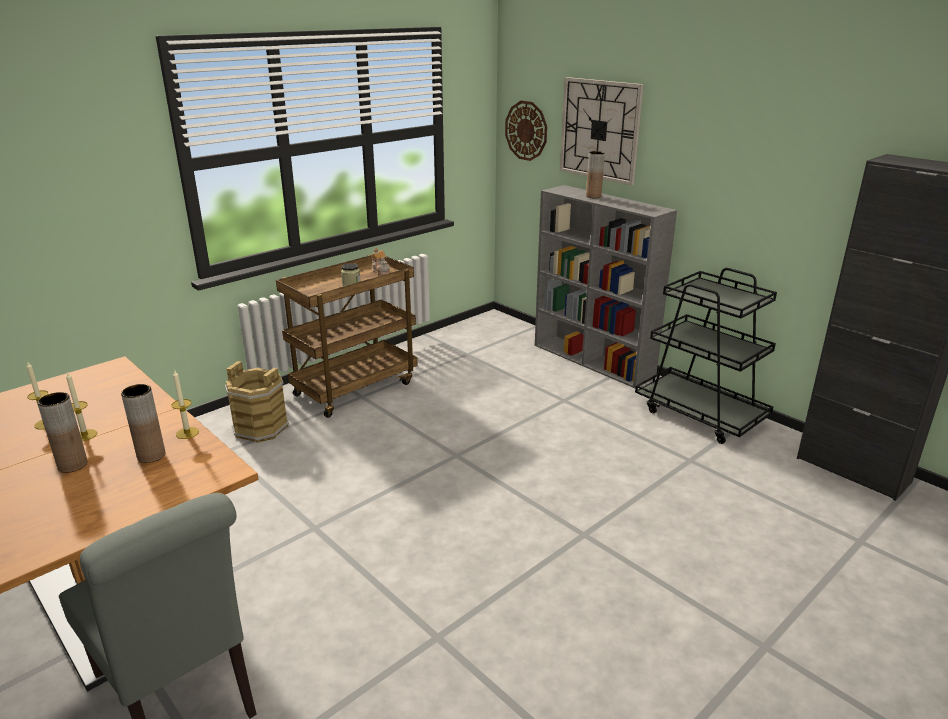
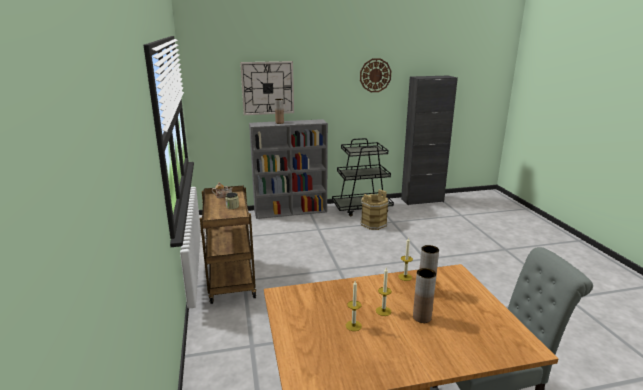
camera: 60 degrees left, 5 degrees down
brown bucket [225,361,289,443] -> brown bucket moved to [360,189,389,230]
wall clock [505,101,547,161] -> wall clock moved to [360,58,391,92]

